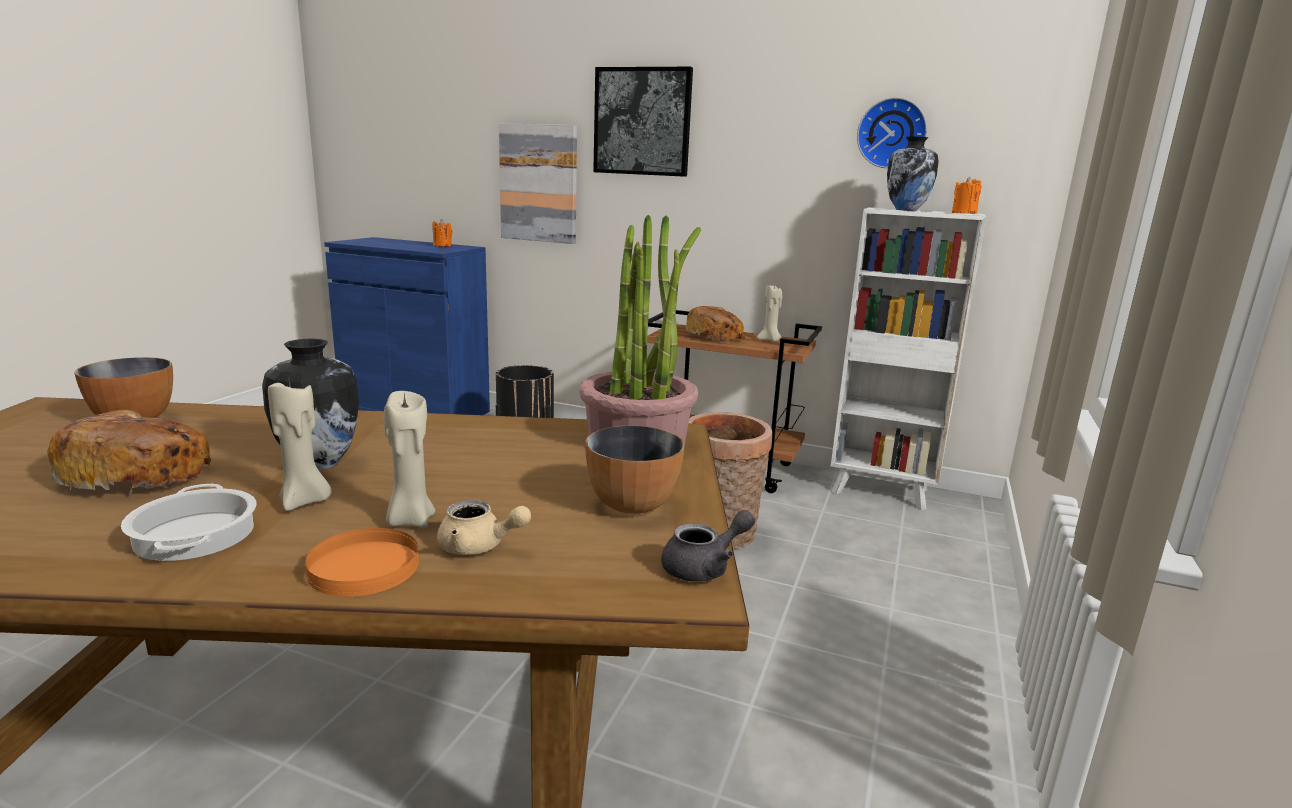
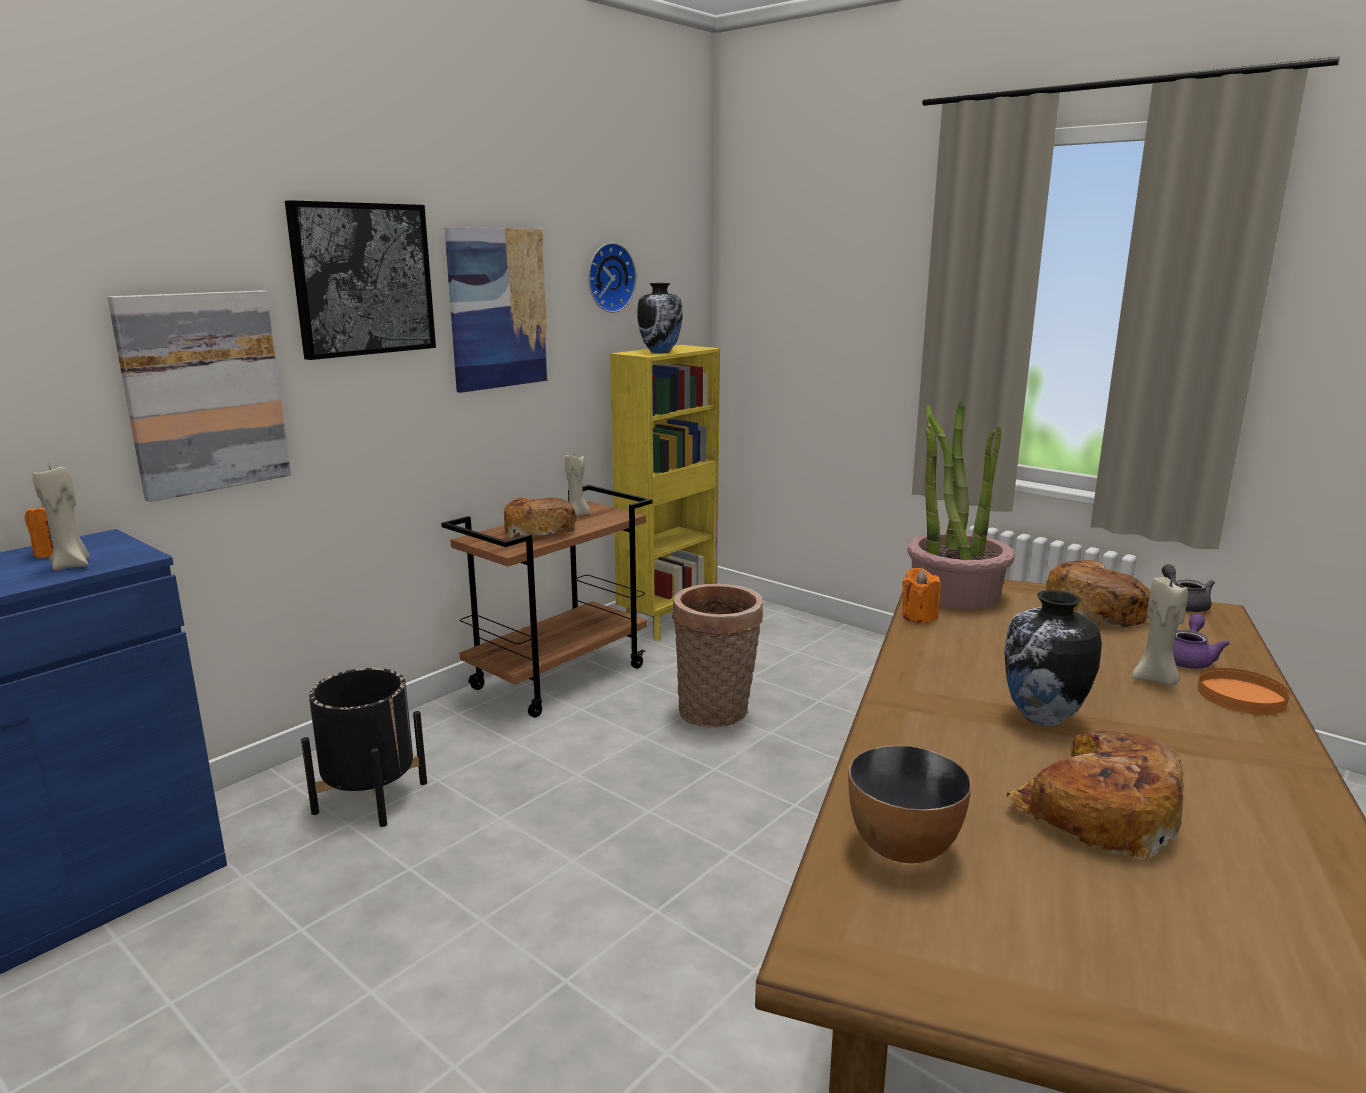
camera: 70 degrees left, 0 degrees up
cooking pot [121,484,257,561] -> none
beige candle [268,380,332,511] -> beige candle moved to [32,465,90,571]
beige teapot [437,500,531,555] -> purple teapot [1173,614,1230,669]
bowl [585,426,685,514] -> bread [1045,560,1151,627]
white bookcase [831,207,987,510] -> yellow bookcase [610,345,720,641]
orange candle [952,177,982,214] -> orange candle moved to [902,568,941,623]
none -> picture [444,227,549,393]

